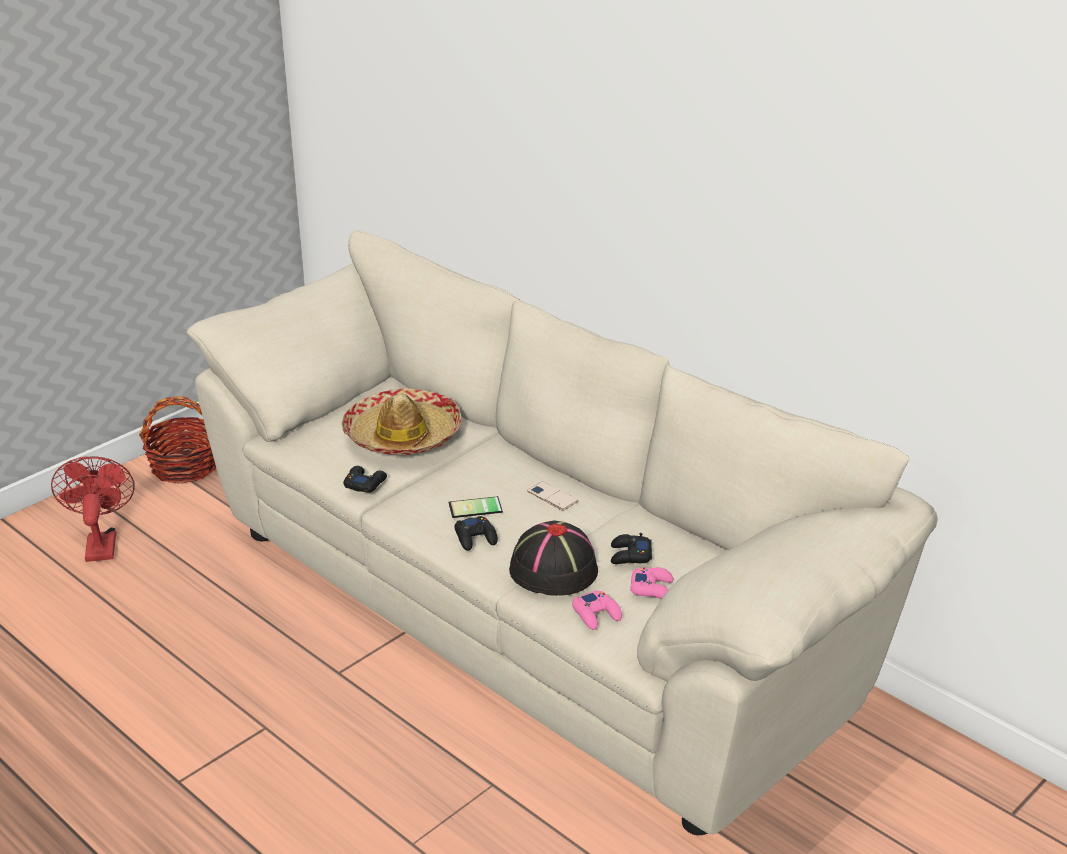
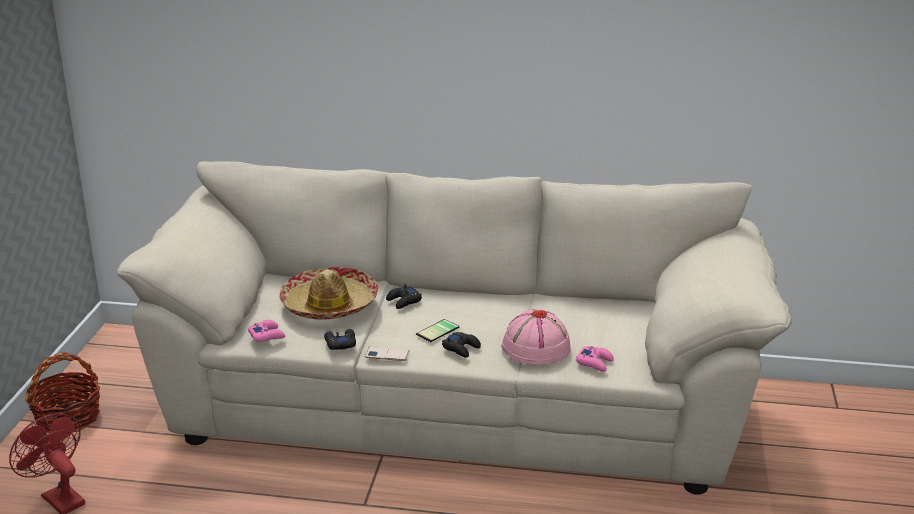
camera: 35 degrees left, 5 degrees down
black hat [509,520,598,596] -> pink hat [501,309,571,365]
phone [527,481,578,511] -> phone moved to [365,347,409,361]
black game controller [611,533,652,564] -> black game controller moved to [386,284,422,309]
pink game controller [630,567,674,599] -> pink game controller moved to [248,320,285,342]

